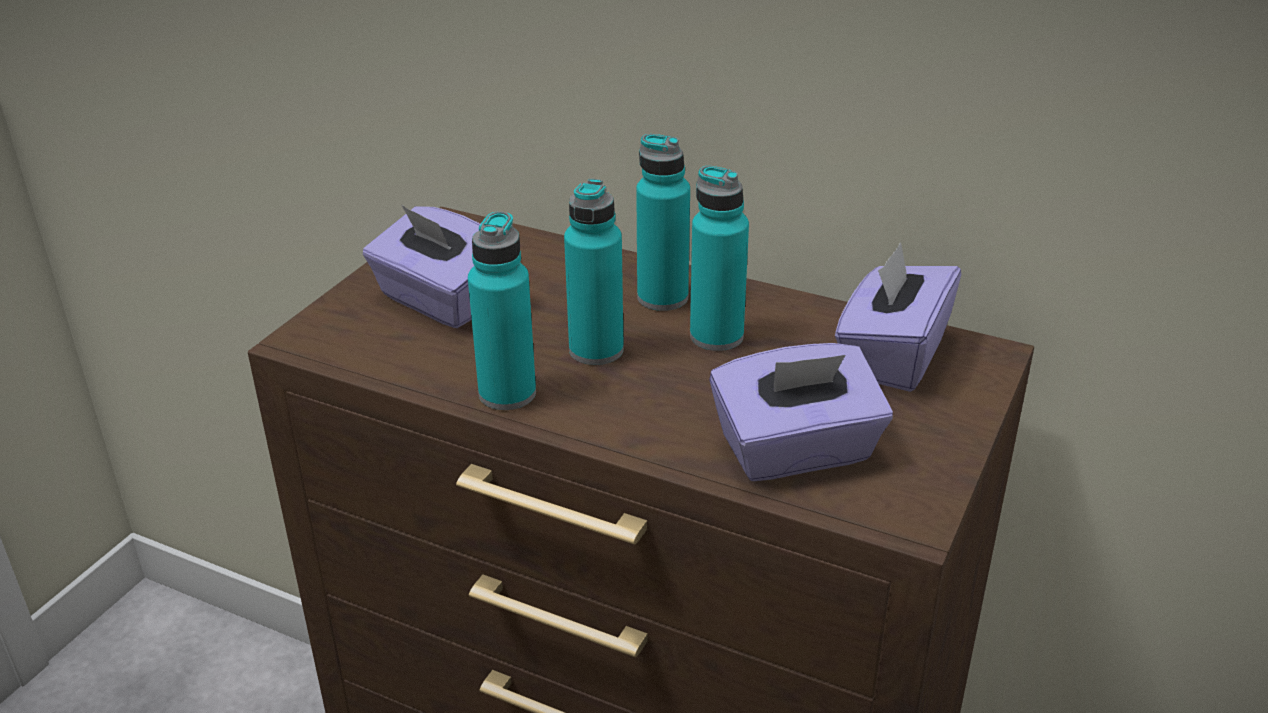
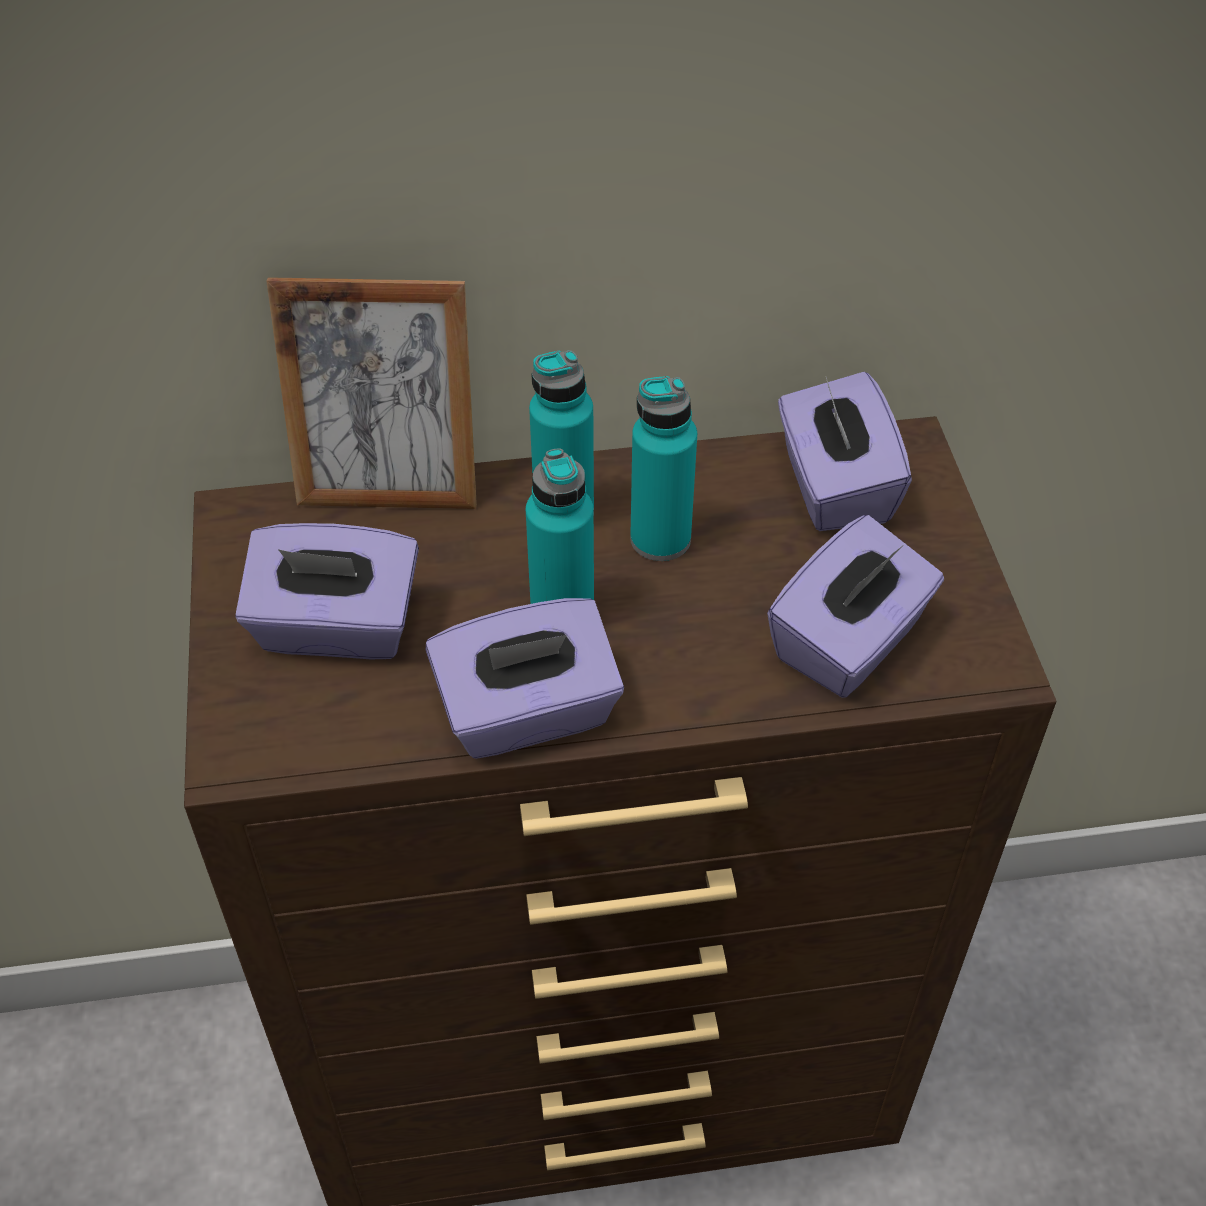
camera: 35 degrees left, 15 degrees up
turquoise bottle [468,211,536,410] -> purple tissue box [426,598,624,759]
none -> picture frame [266,277,477,509]

